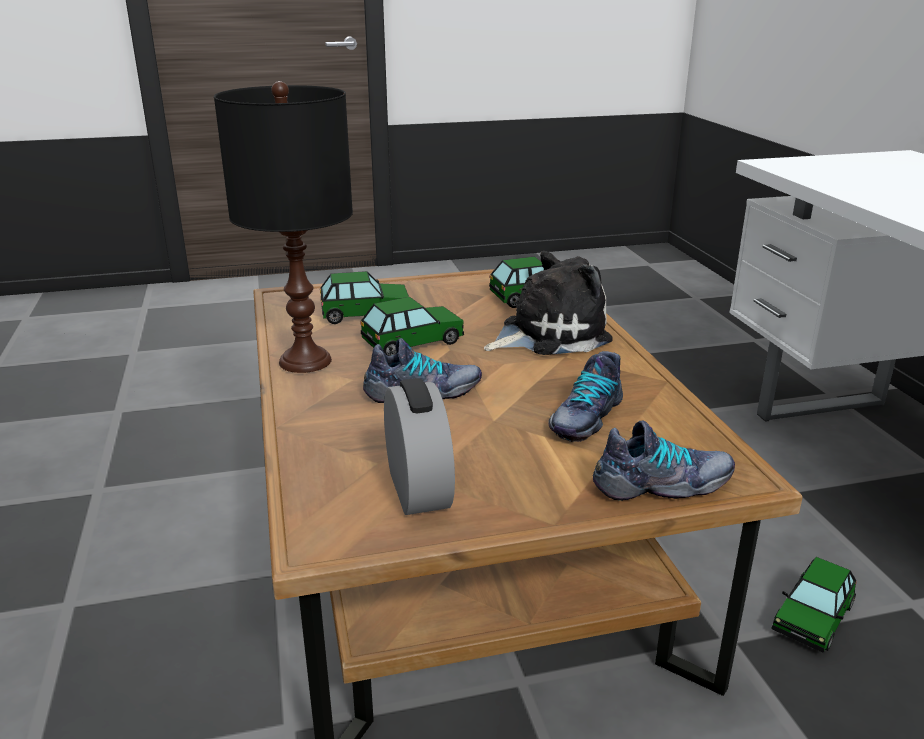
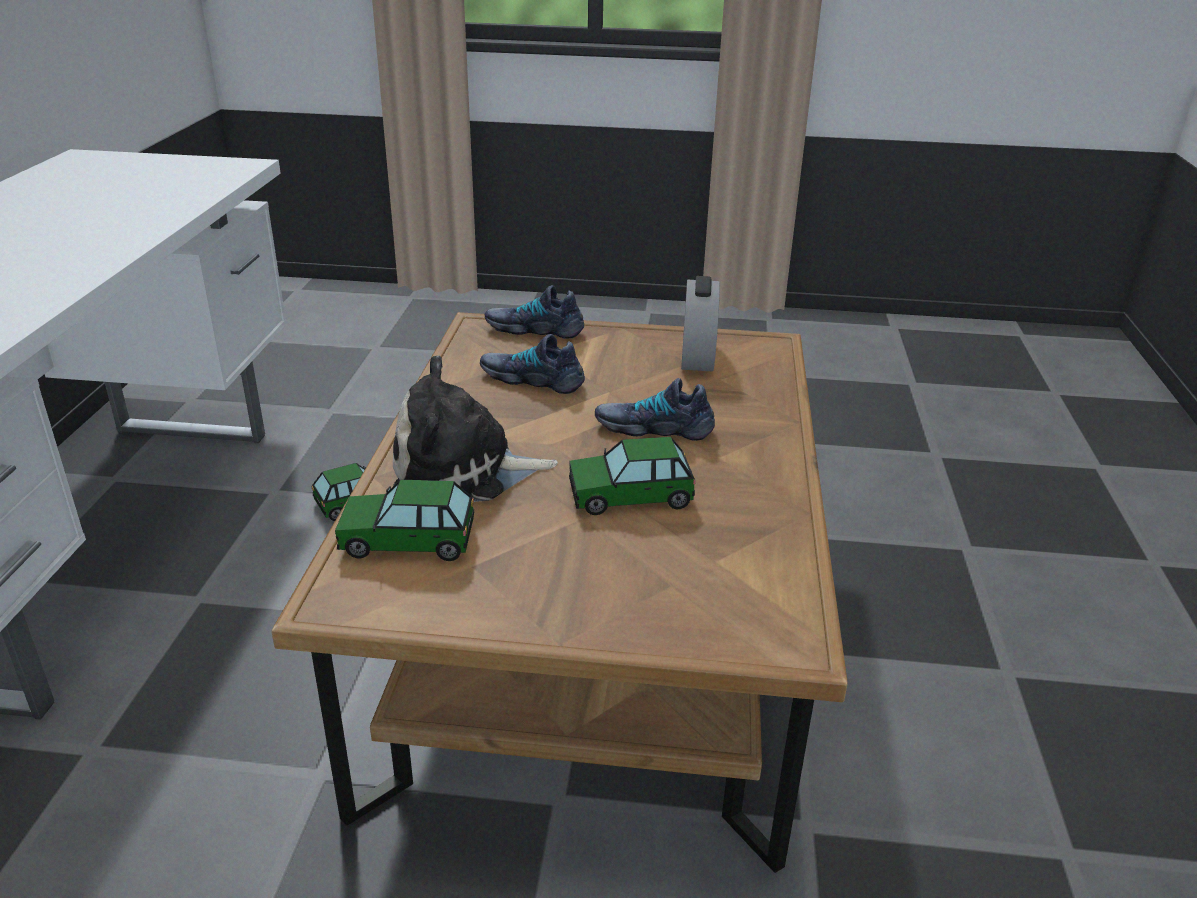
camera: 160 degrees left, 5 degrees up
black table lamp [214,81,353,373] -> none
toy car [320,271,409,324] -> none
shoe [548,351,623,442] -> shoe turned 120 degrees counterclockwise [480,334,585,394]

